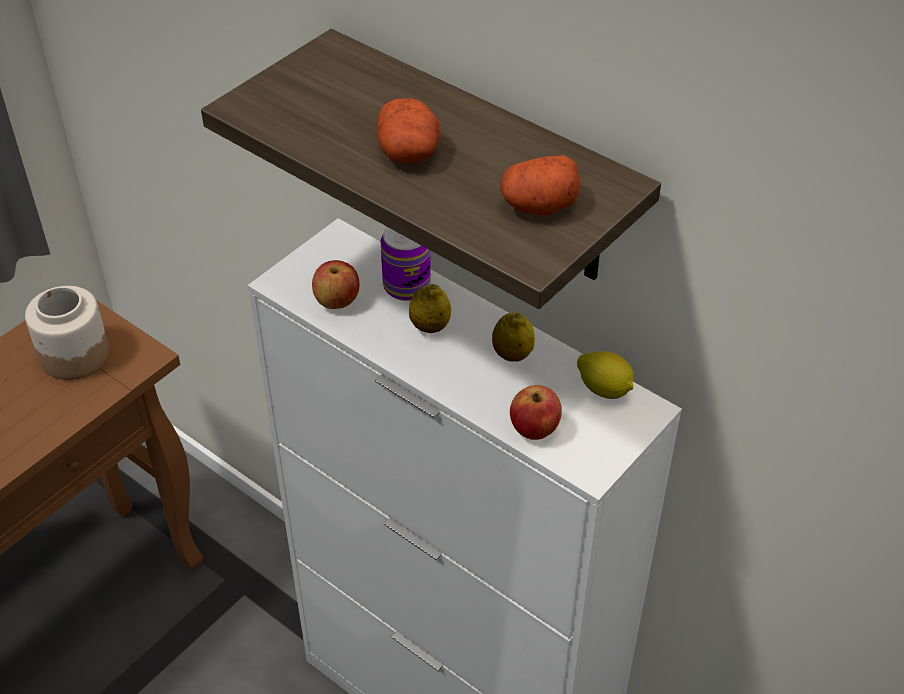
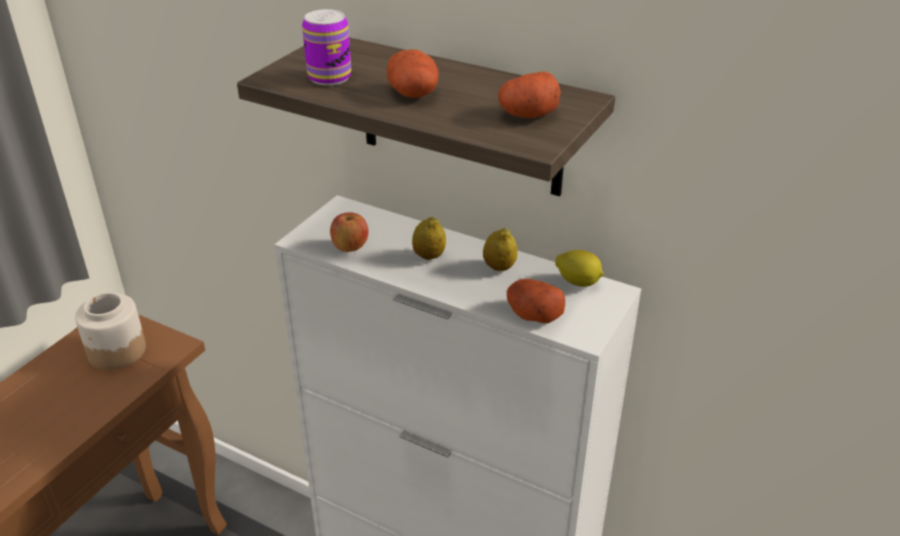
camera: 10 degrees left, 10 degrees down
can [381,227,431,301] -> can moved to [302,9,351,85]
apple [510,385,562,440] -> potato [507,279,565,323]

